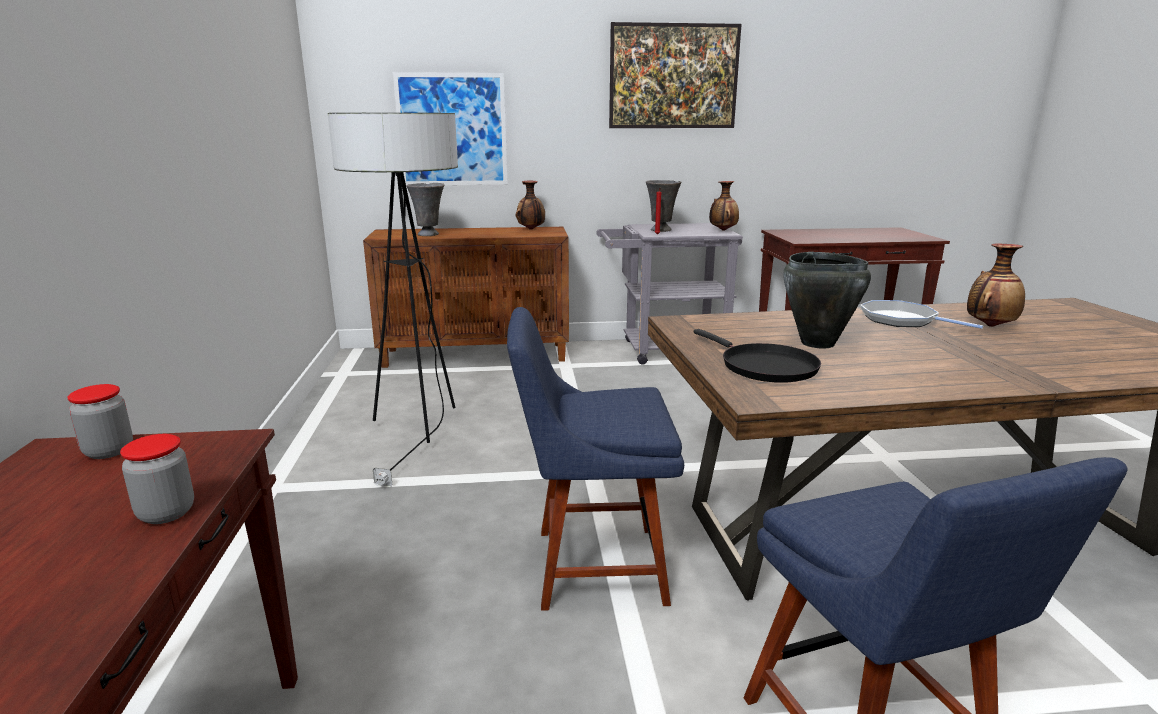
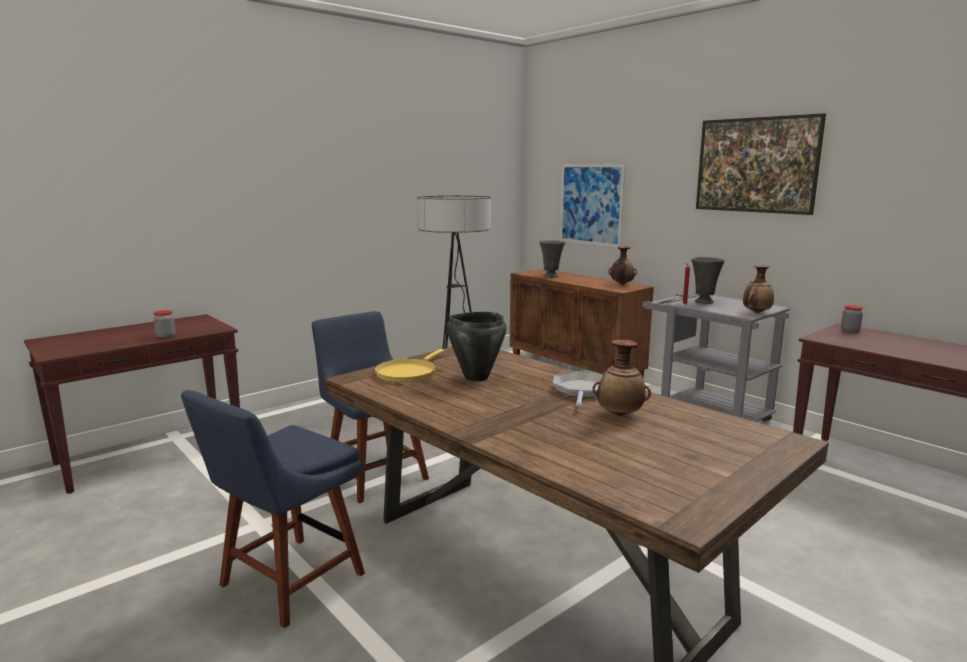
camera: 55 degrees right, 5 degrees down
jar [67,384,133,459] -> jar moved to [841,305,863,333]
black frying pan [694,329,821,383] -> yellow frying pan [375,349,444,382]

